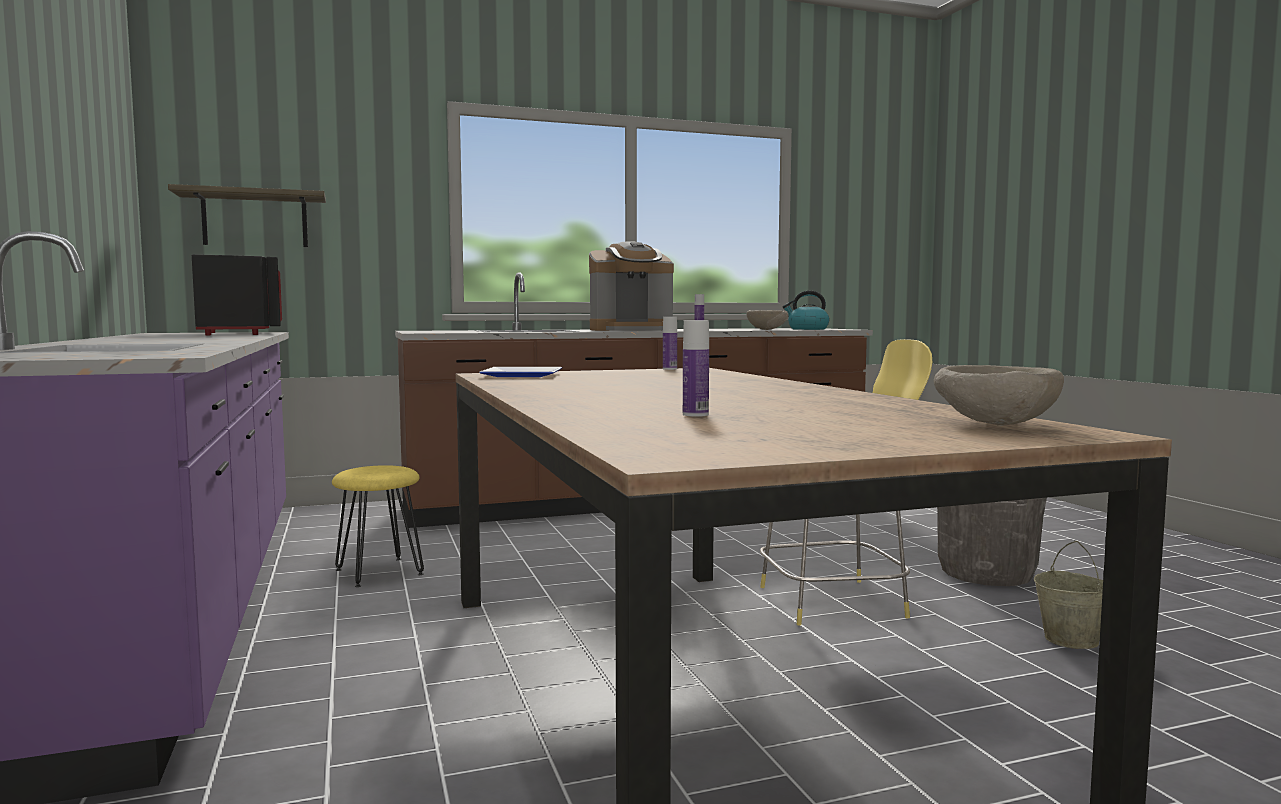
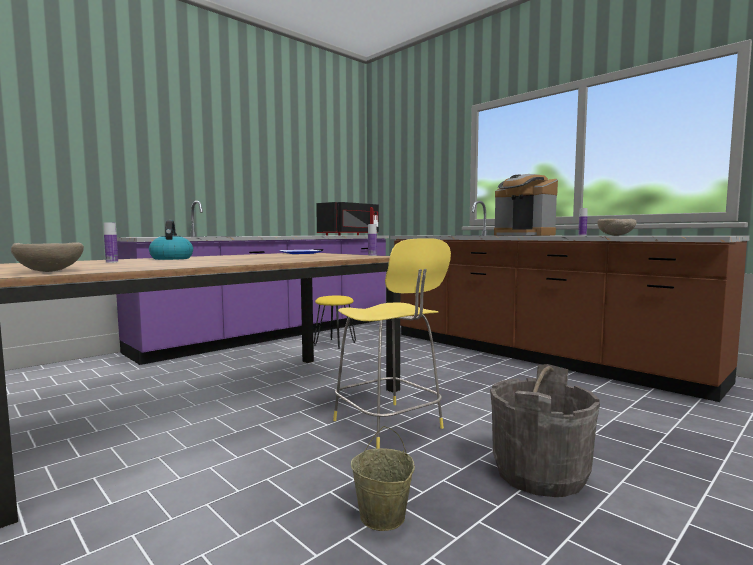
camera: 65 degrees right, 0 degrees up
shelf [168,184,326,247] -> none
kettle [783,291,829,330] -> kettle moved to [149,220,193,260]

